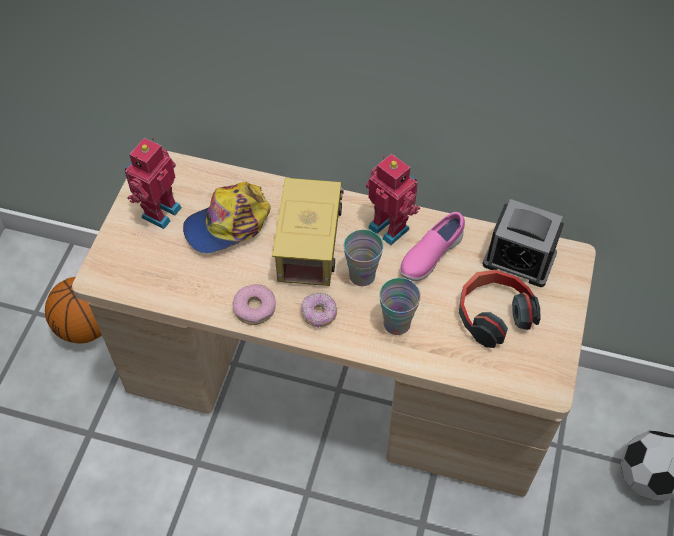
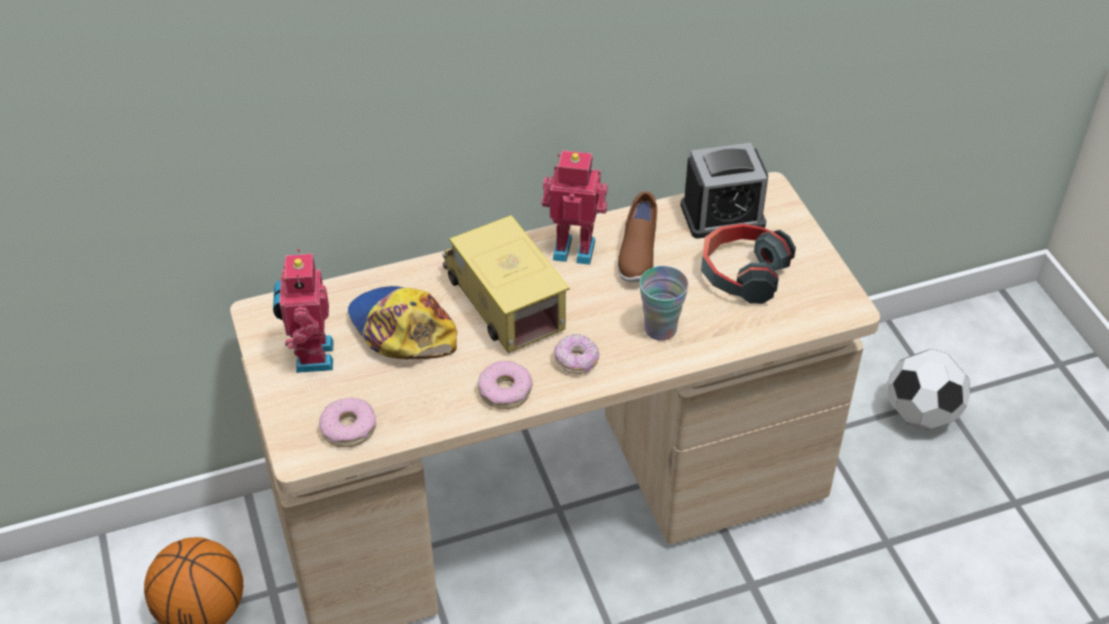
camera: 35 degrees left, 10 degrees down
cap [183,182,270,253] -> cap turned 120 degrees clockwise [348,286,457,359]
cup [344,230,383,286] -> none
pink shoe [400,212,465,281] -> brown shoe [618,191,657,282]
none -> donut [319,398,376,447]

